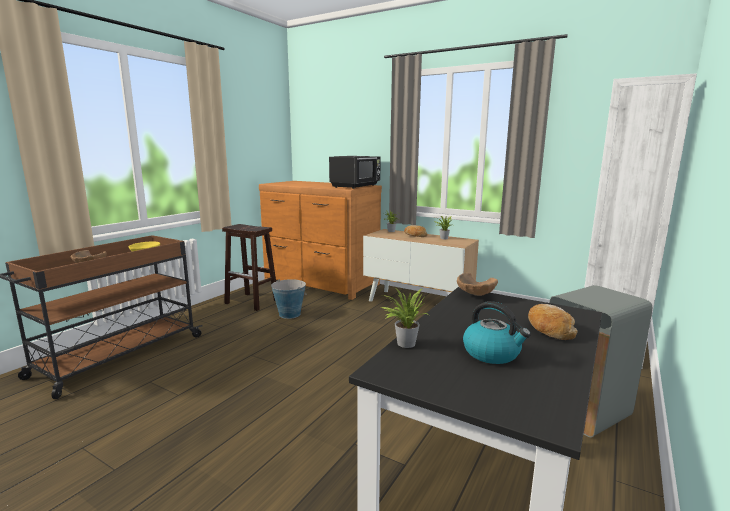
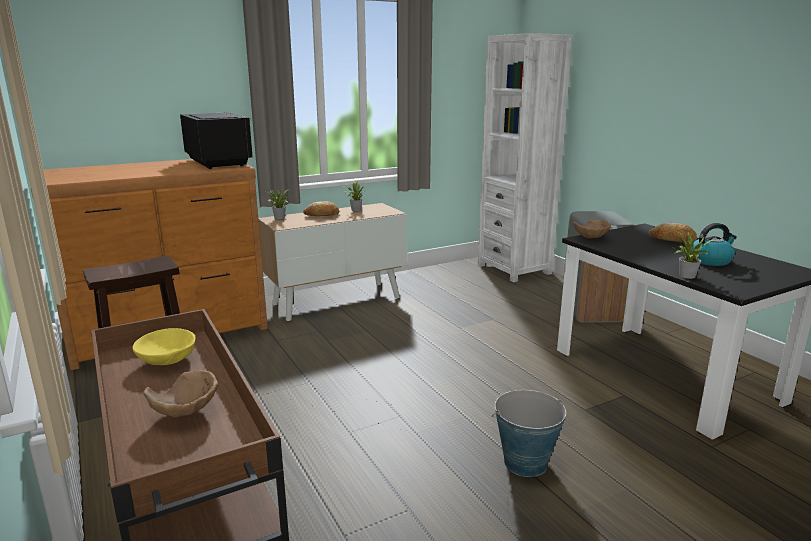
camera: 60 degrees left, 5 degrees up
bucket [271,279,307,319] -> bucket moved to [492,390,566,477]

